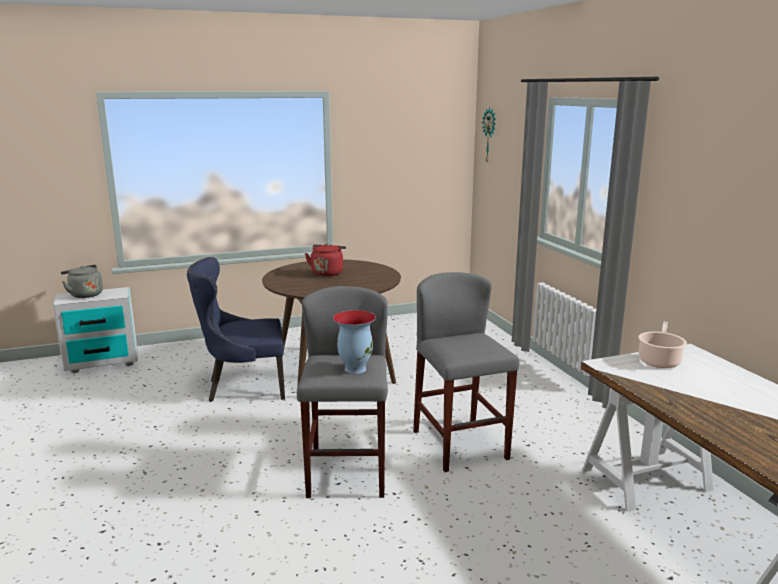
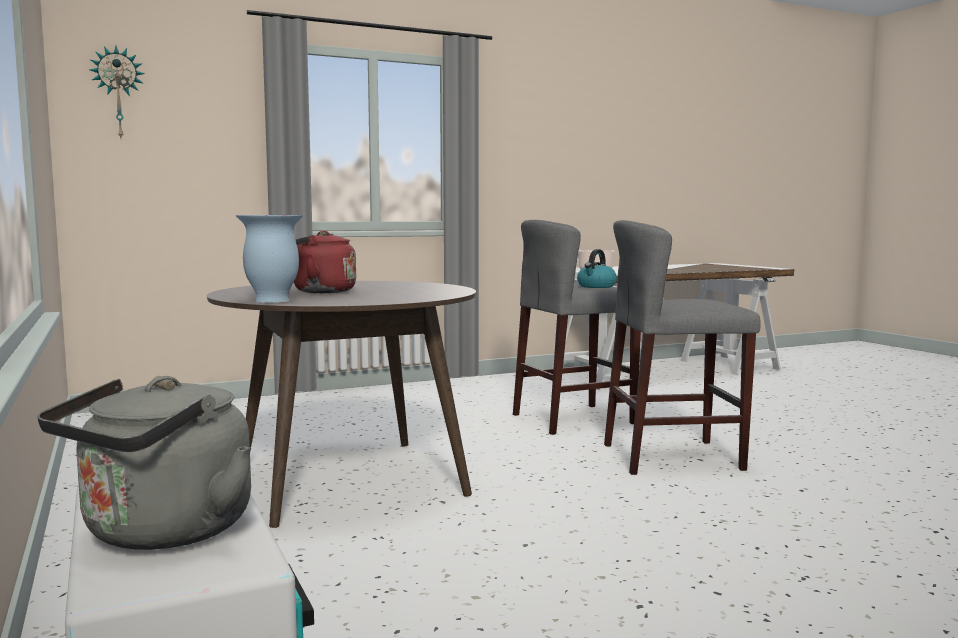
camera: 95 degrees left, 10 degrees down
blue chair [187,257,285,402] -> none
vase [333,310,376,374] -> vase moved to [236,215,303,303]
none -> kettle [577,249,617,288]

